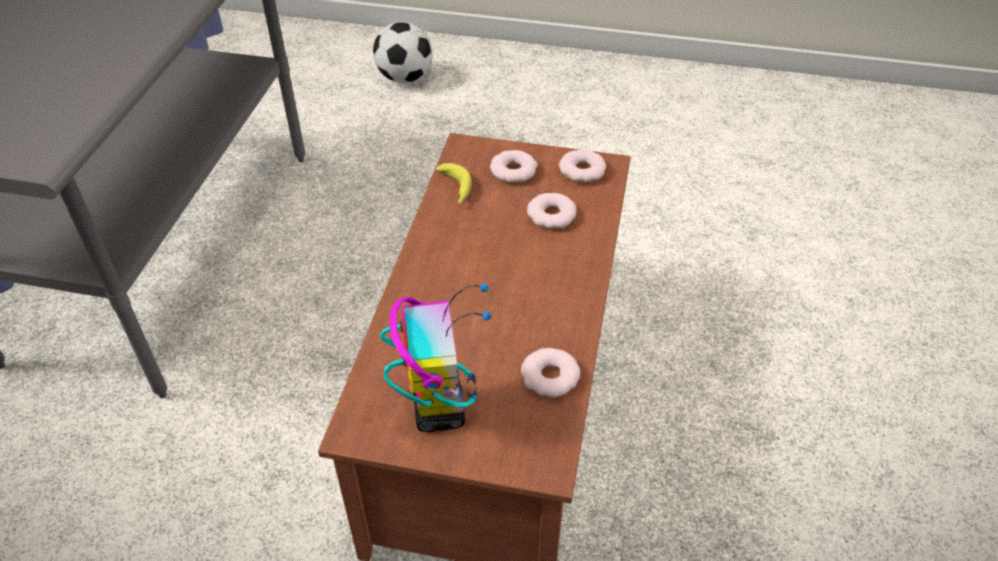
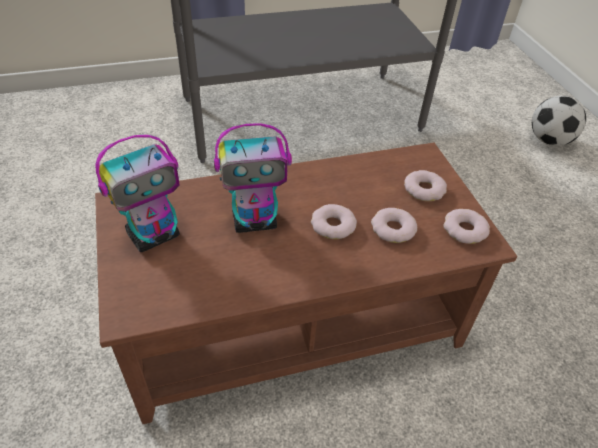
camera: 60 degrees right, 0 degrees up
banana [435,163,472,204] -> none
donut [521,348,580,398] -> donut moved to [311,204,357,239]
none -> toy robot [214,123,292,233]

